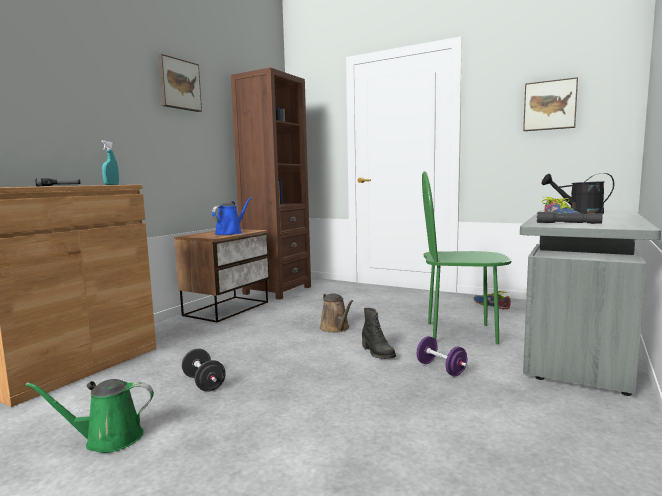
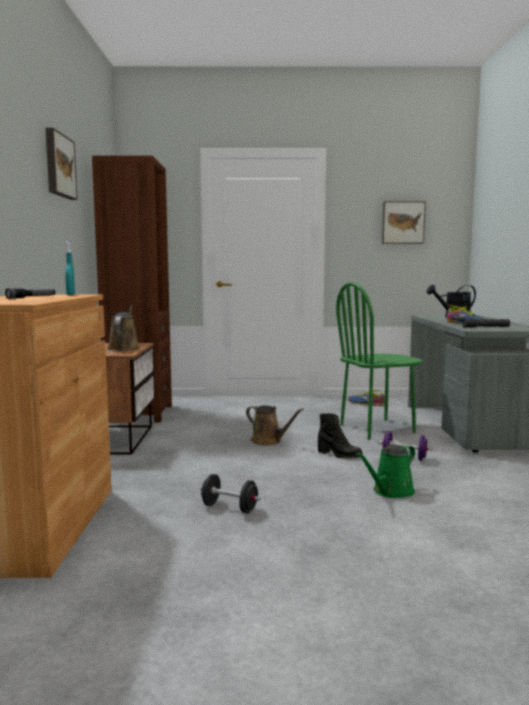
camera: 30 degrees left, 0 degrees up
green watering can [25,379,154,453] -> green watering can moved to [356,444,415,498]
blue watering can [212,198,252,235] -> brown watering can [107,305,140,351]

